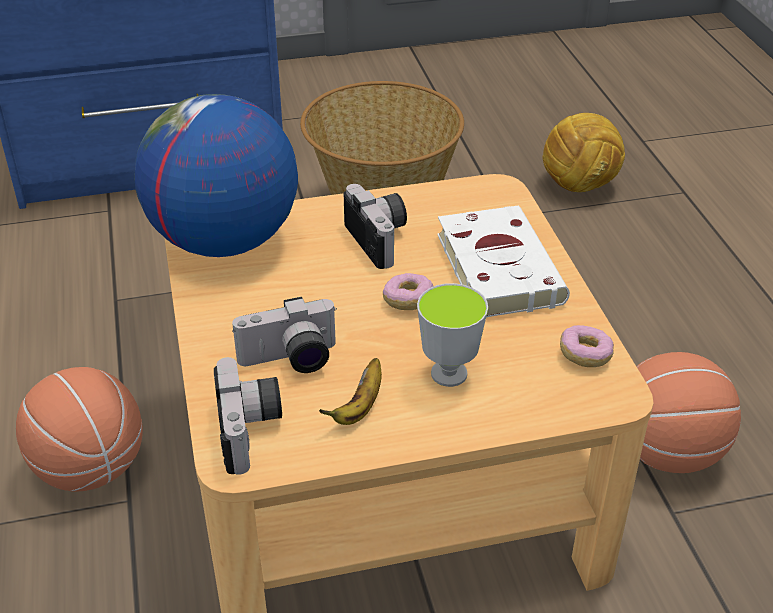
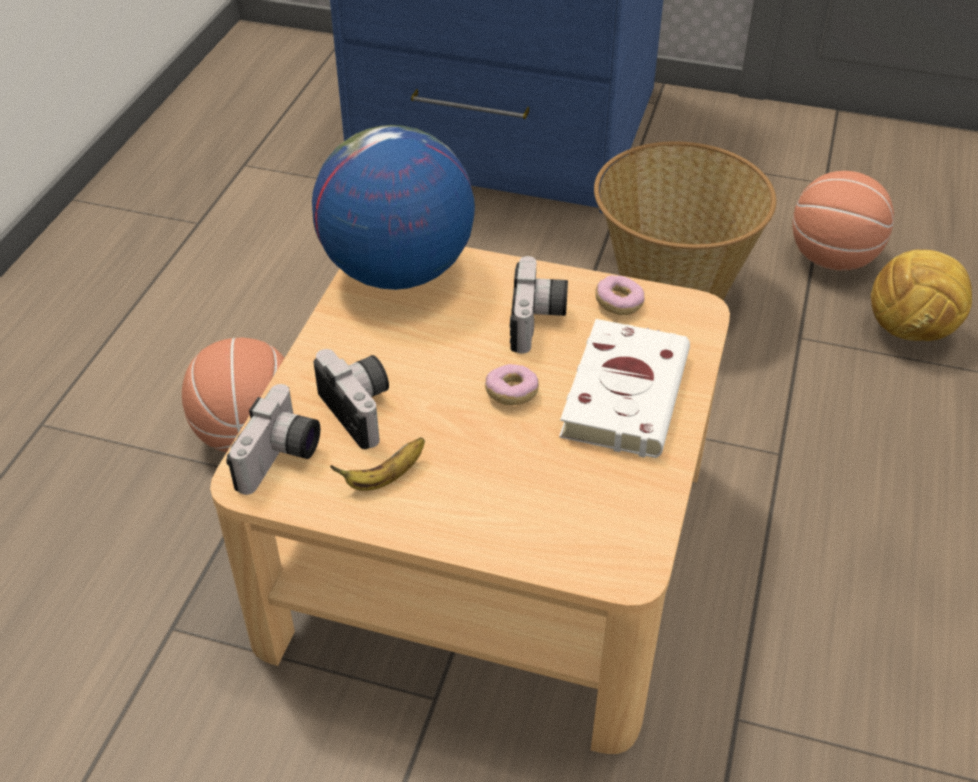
camera: 30 degrees right, 5 degrees up
camera [232,297,337,373] -> camera turned 135 degrees counterclockwise [314,349,389,449]
cup [417,283,488,387] -> none
donut [560,325,614,367] -> donut moved to [596,275,645,315]
basketball [636,352,741,473] -> basketball moved to [792,171,894,271]

